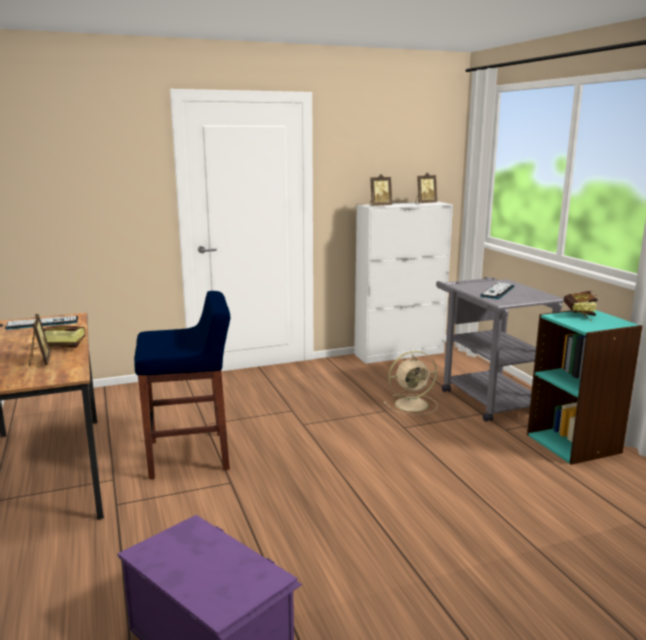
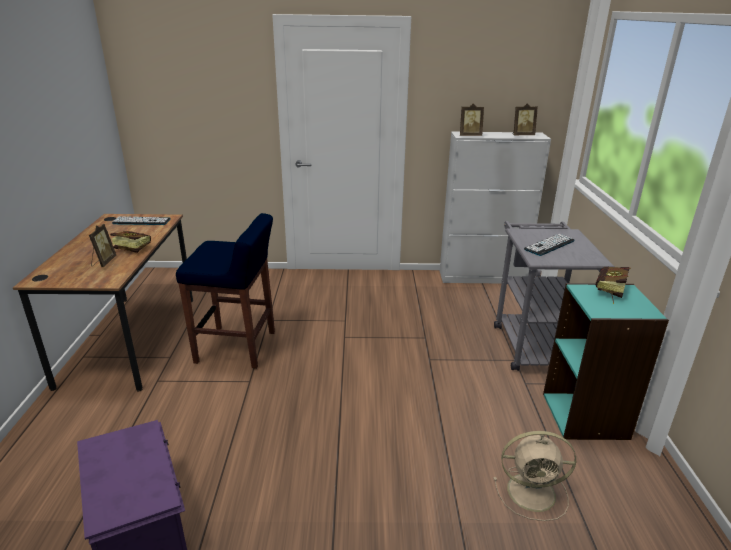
camera: 20 degrees right, 10 degrees up
beige fan [384,351,438,415] -> beige fan moved to [494,431,576,521]

